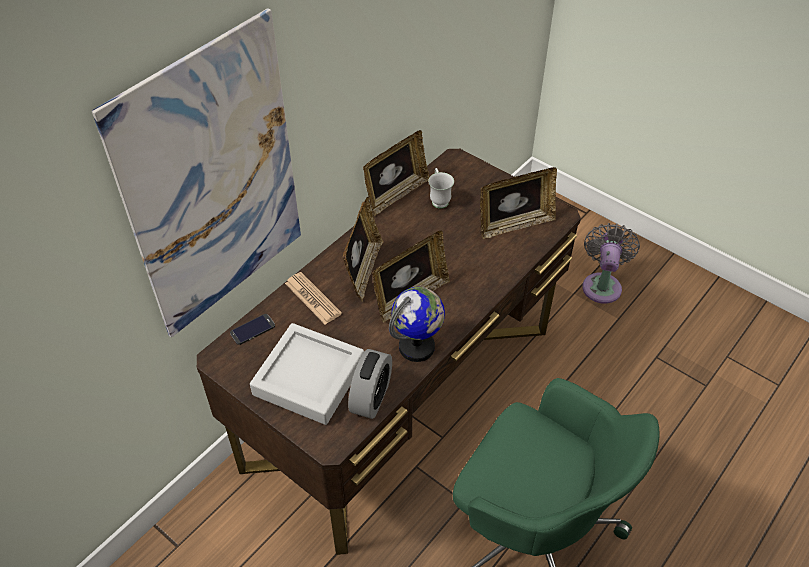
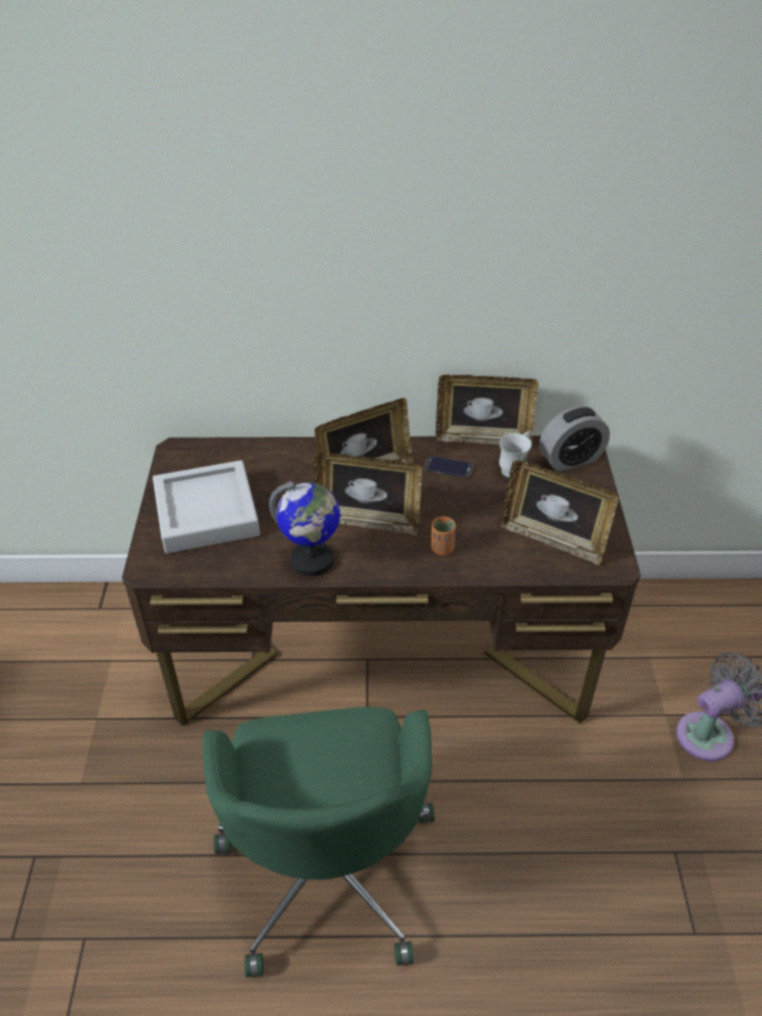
camera: 50 degrees right, 5 degrees down
picture [92,8,301,337] -> none
phone [230,314,275,345] -> phone moved to [425,456,474,478]
newspaper [285,272,342,324] -> none
alarm clock [348,349,392,419] -> alarm clock moved to [540,406,610,472]
none -> orange cup [431,517,456,555]

